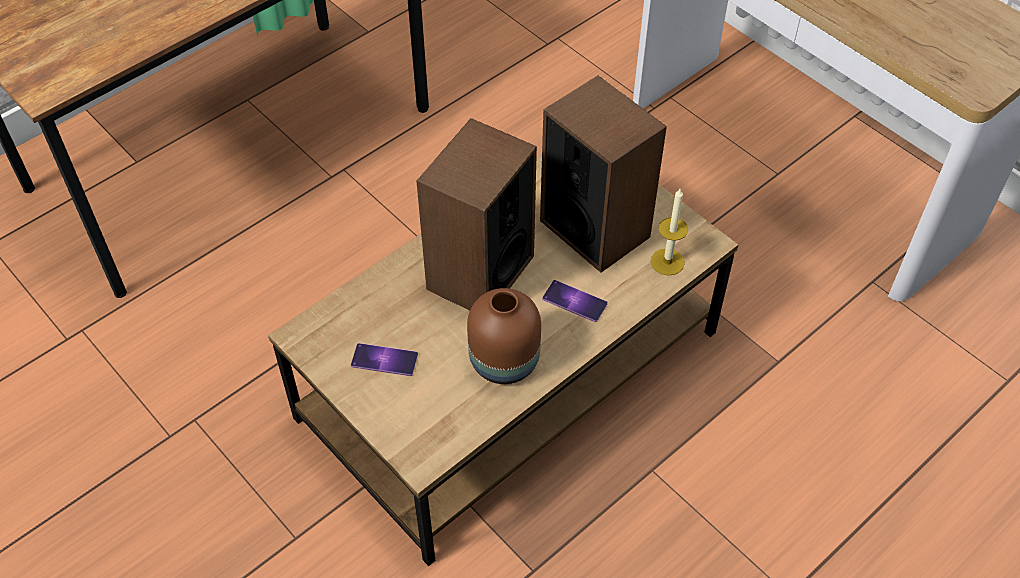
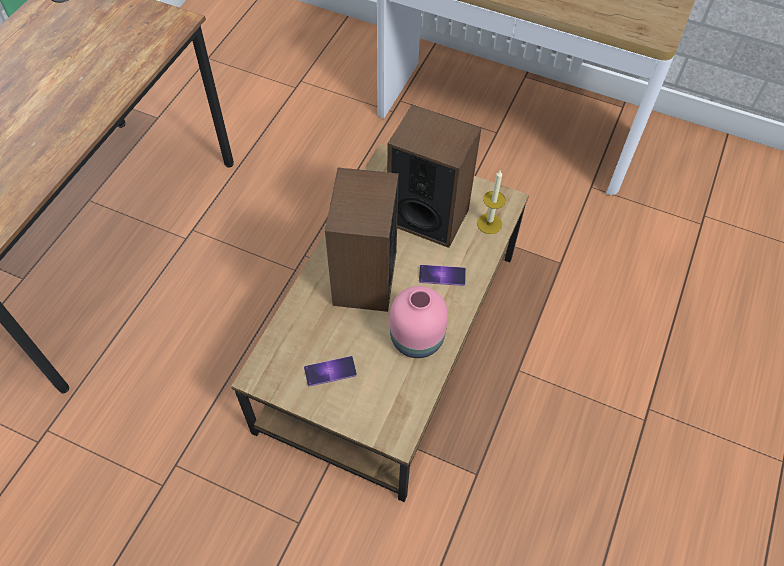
camera: 25 degrees left, 5 degrees up
brown vase [467,288,541,384] -> pink vase [390,286,448,358]

